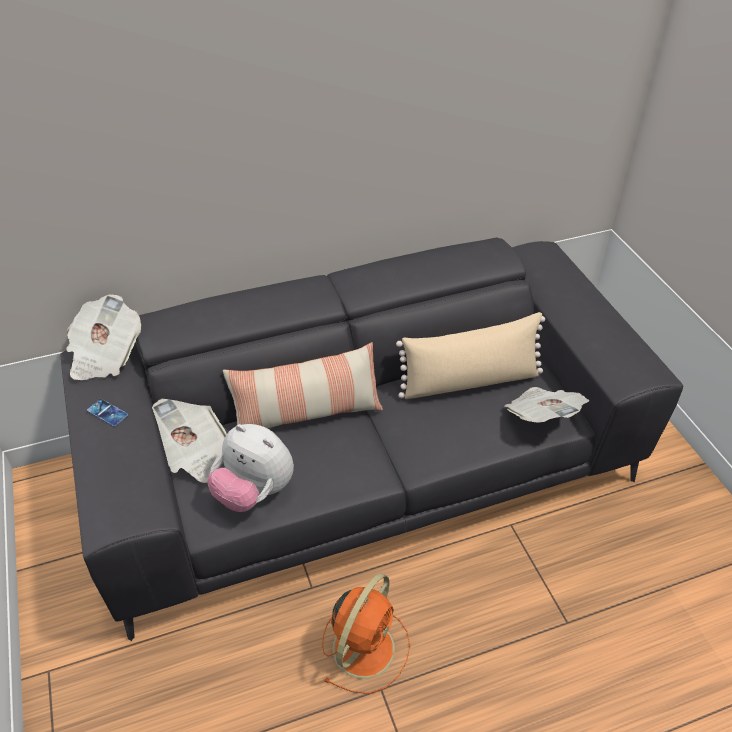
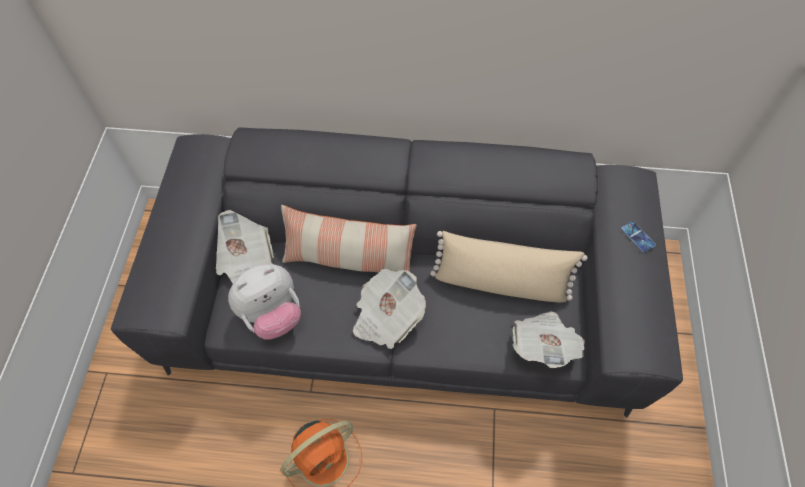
camera: 25 degrees right, 15 degrees up
newspaper [66,294,141,380] -> newspaper moved to [353,269,426,349]
phone [87,399,128,426] -> phone moved to [621,221,656,253]
plush toy [207,424,294,512] -> plush toy turned 90 degrees counterclockwise [228,264,301,340]

